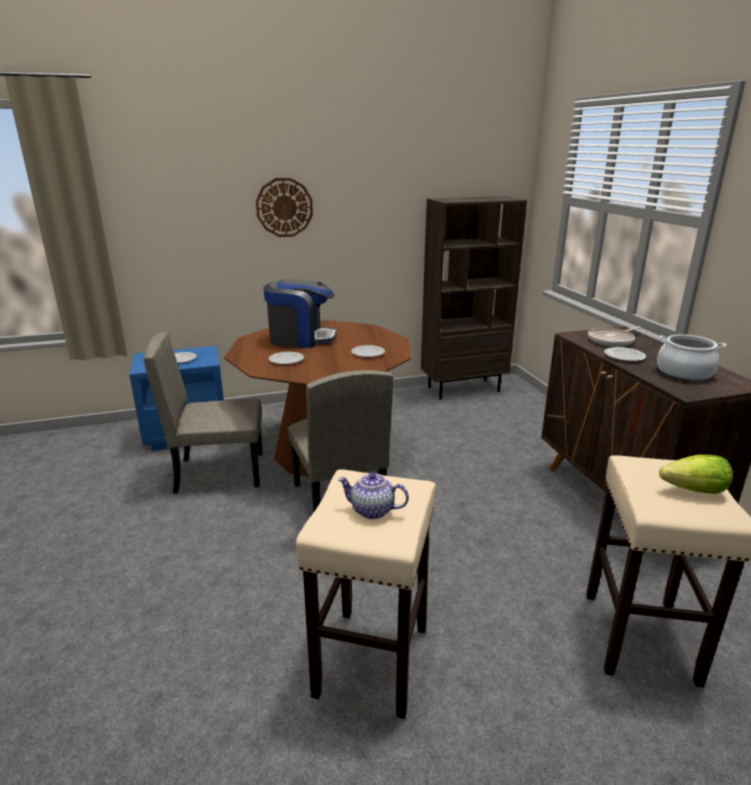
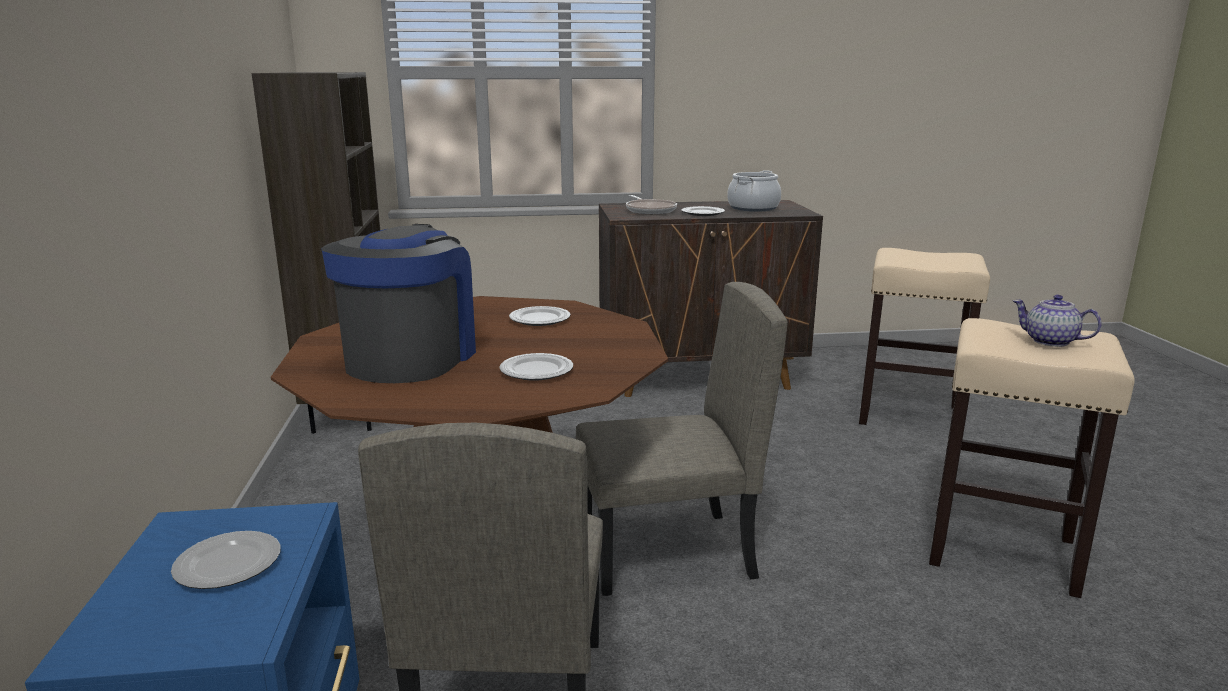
camera: 80 degrees left, 5 degrees down
wall clock [256,178,313,237] -> none
teapot [338,473,409,519] -> teapot turned 105 degrees clockwise [1013,295,1102,347]
lettuce [659,455,733,494] -> none

